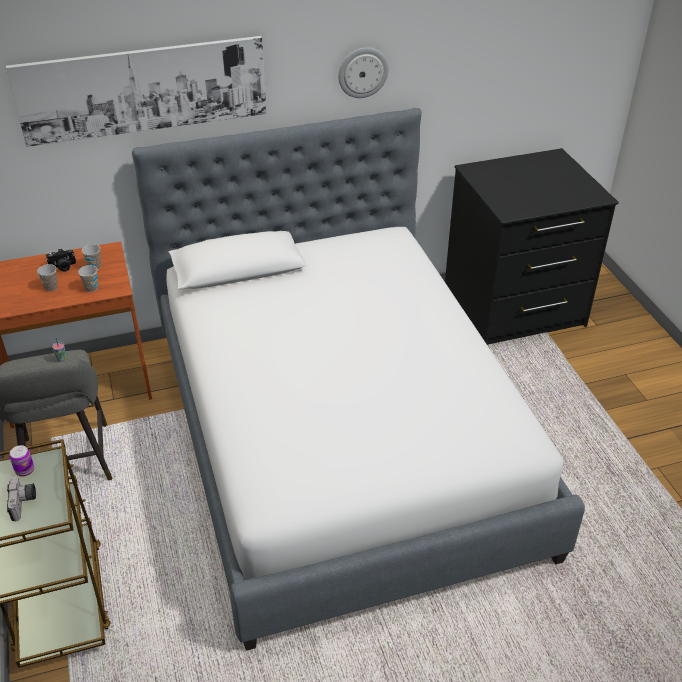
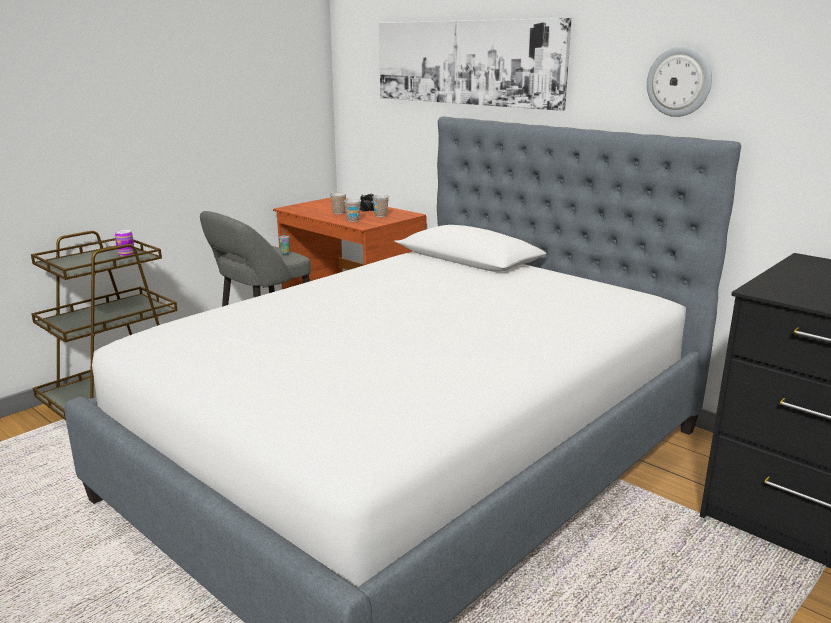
camera: 60 degrees right, 20 degrees down
camera [7,476,36,521] -> none

